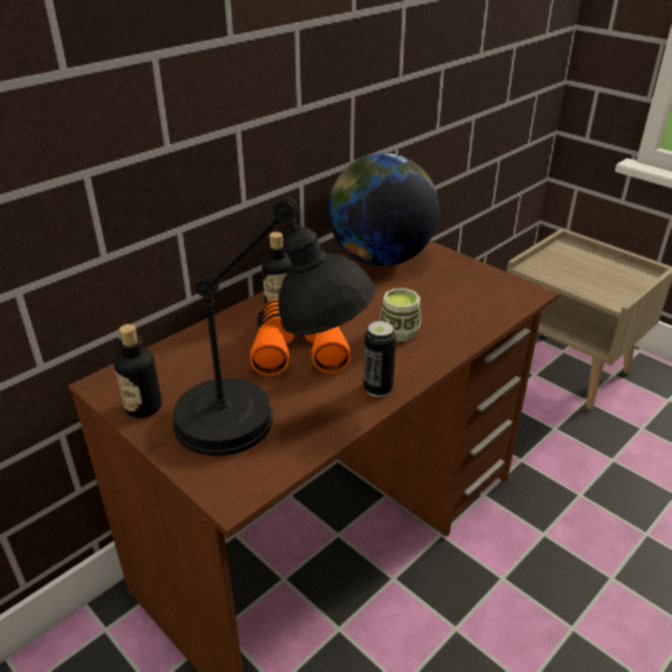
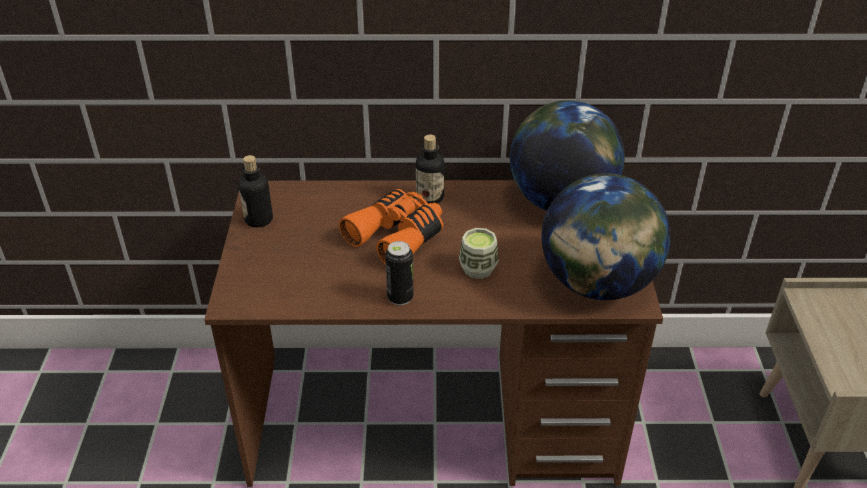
camera: 45 degrees right, 5 degrees up
black table lamp [173,197,376,456] -> none
none -> globe [541,173,671,300]

